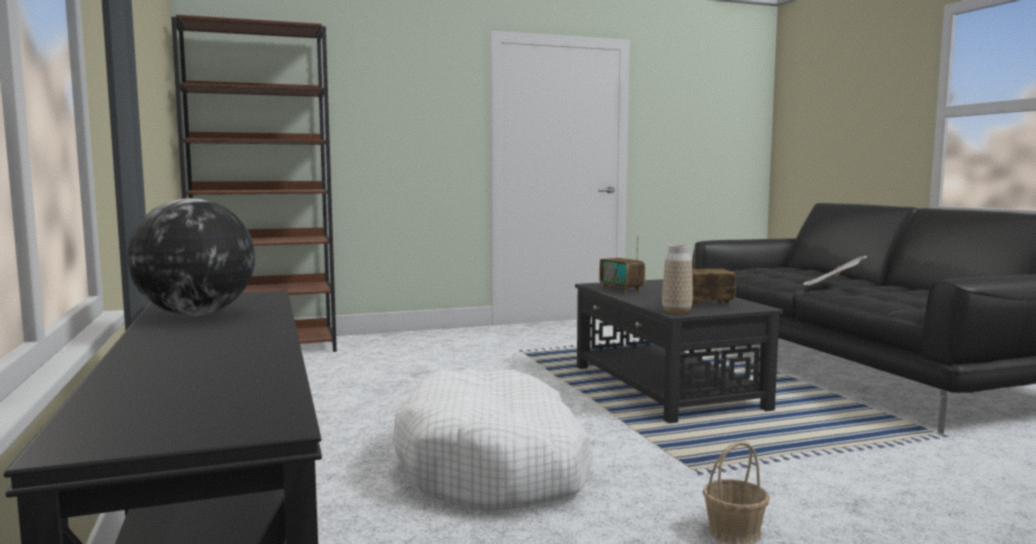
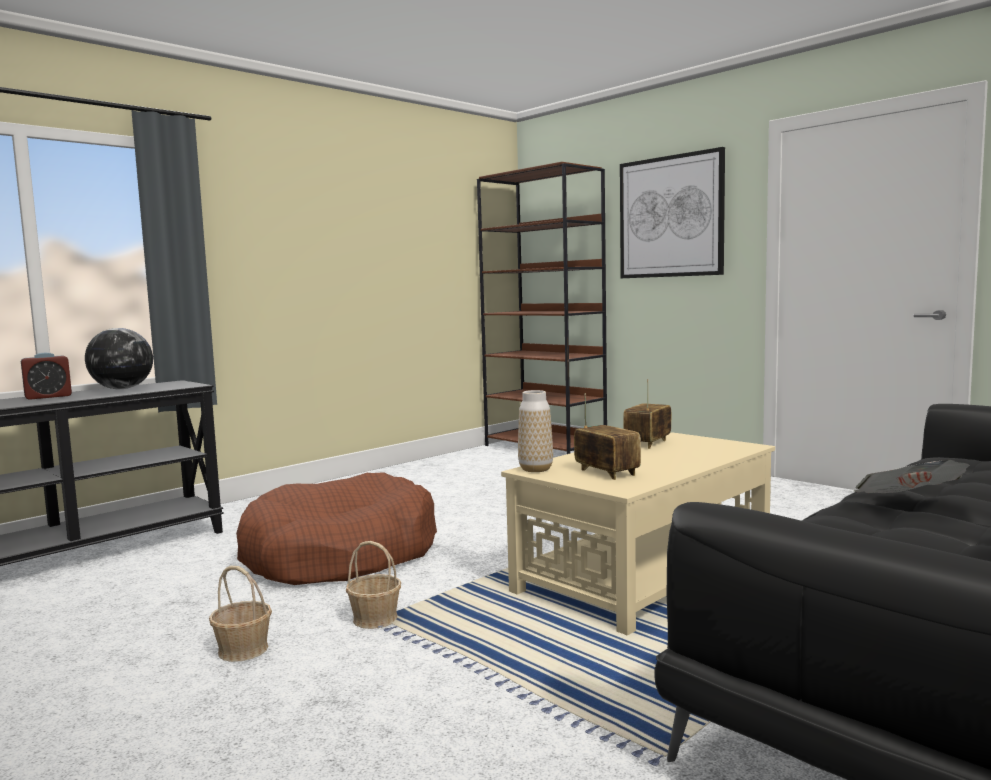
camera: 65 degrees right, 0 degrees up
white dog bed [393,369,593,511] -> brown dog bed [236,472,437,585]
black coffee table [575,279,783,423] -> beige coffee table [501,432,775,635]
none -> alarm clock [21,353,72,400]
none -> basket [346,541,401,629]
none -> picture [620,147,725,278]

